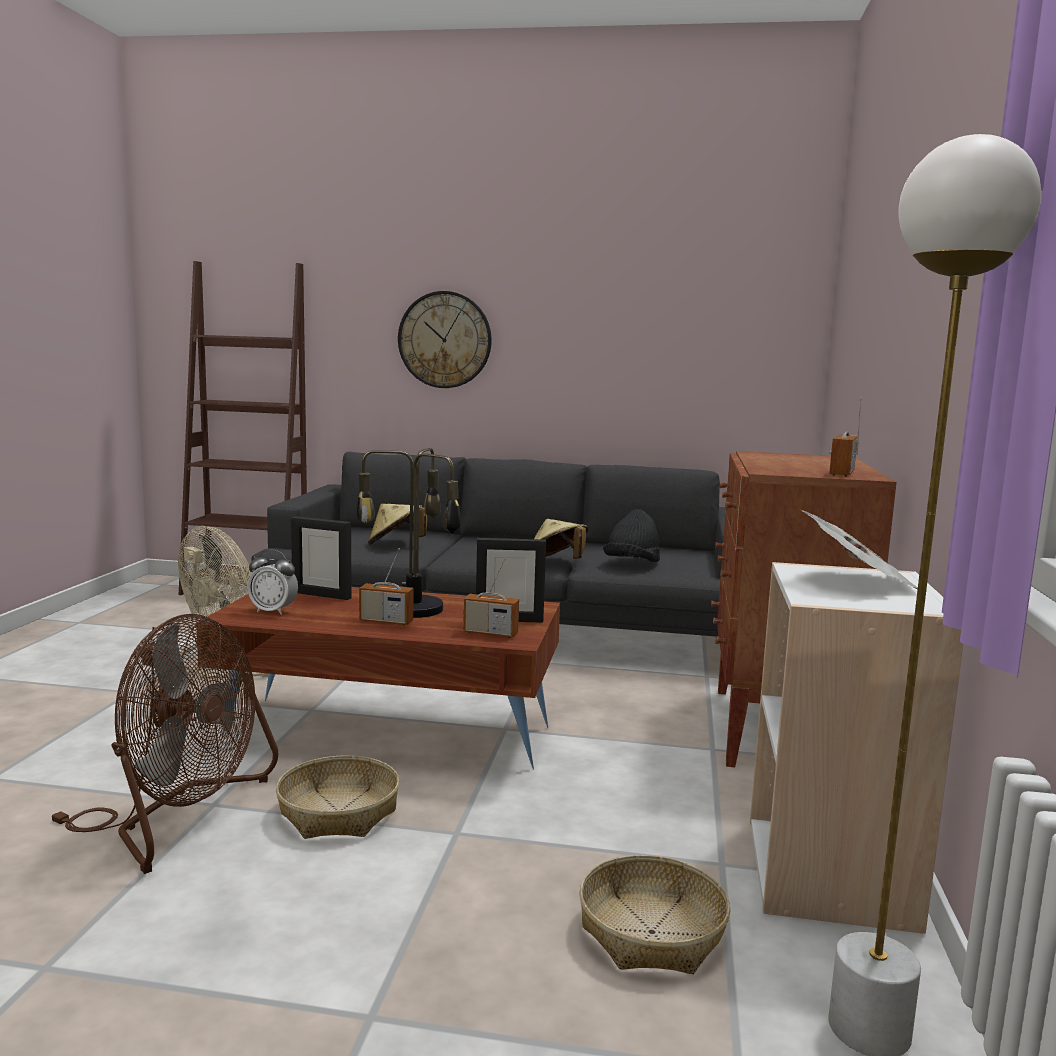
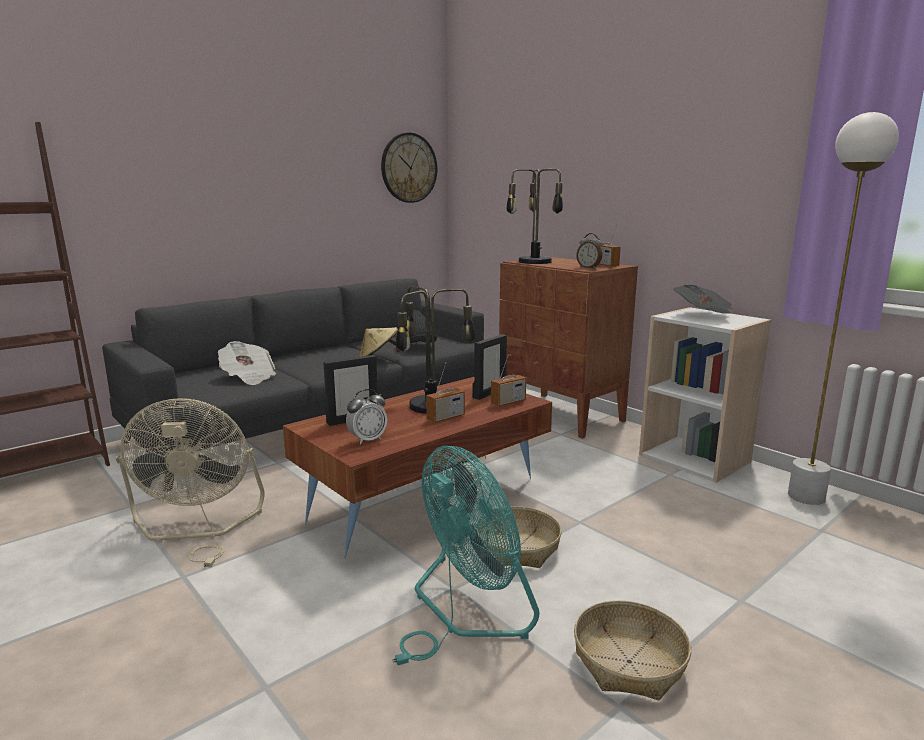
camera: 50 degrees left, 5 degrees up
brown fan [52,614,278,874] -> turquoise fan [392,446,539,665]
beige hat [368,504,427,545] -> newspaper [218,341,276,385]
wall clock [398,291,492,388] -> wall clock moved to [381,133,437,203]
basket [579,855,730,974] -> basket moved to [574,600,691,700]
none -> table lamp [507,169,563,264]
none -> alarm clock [577,233,602,269]

